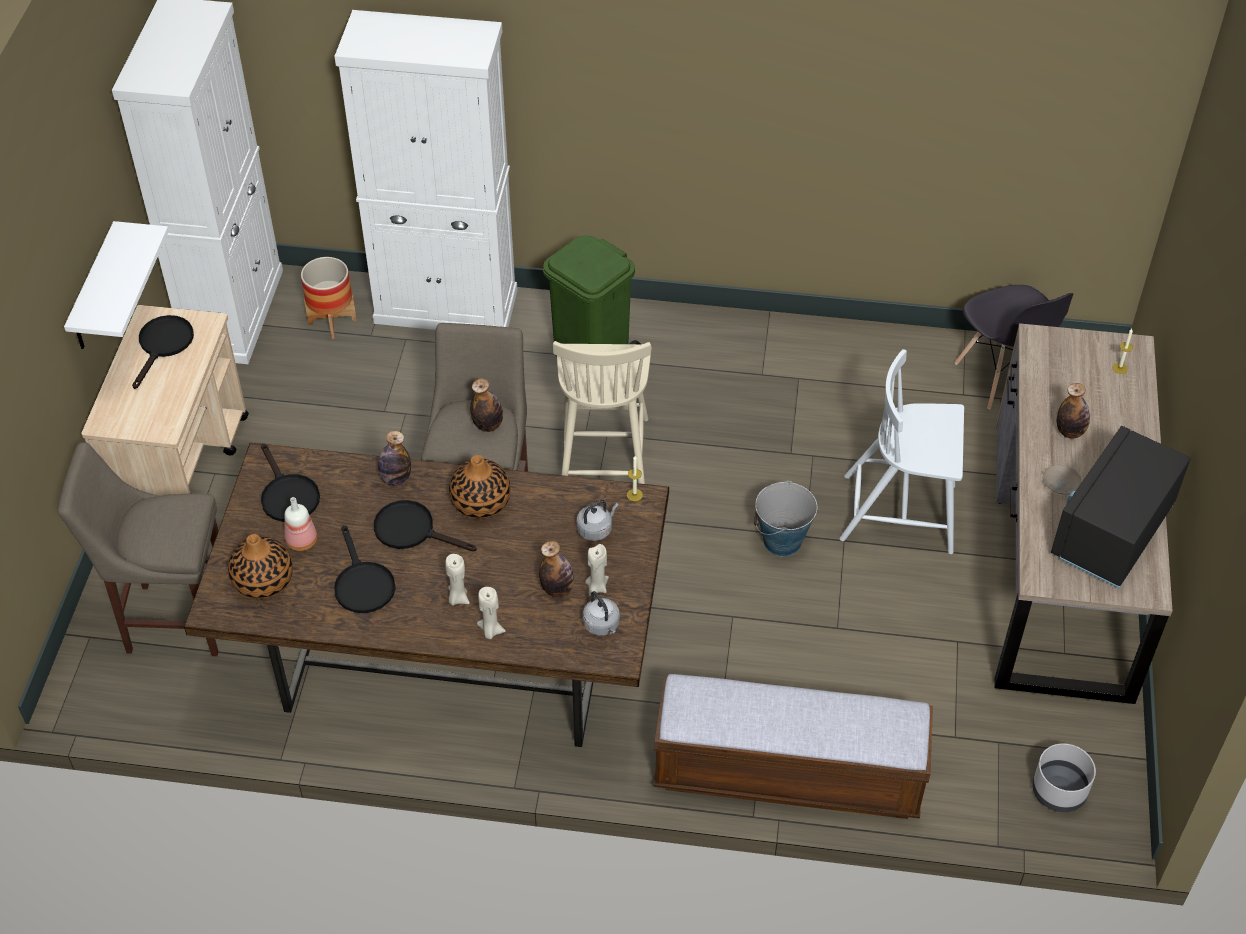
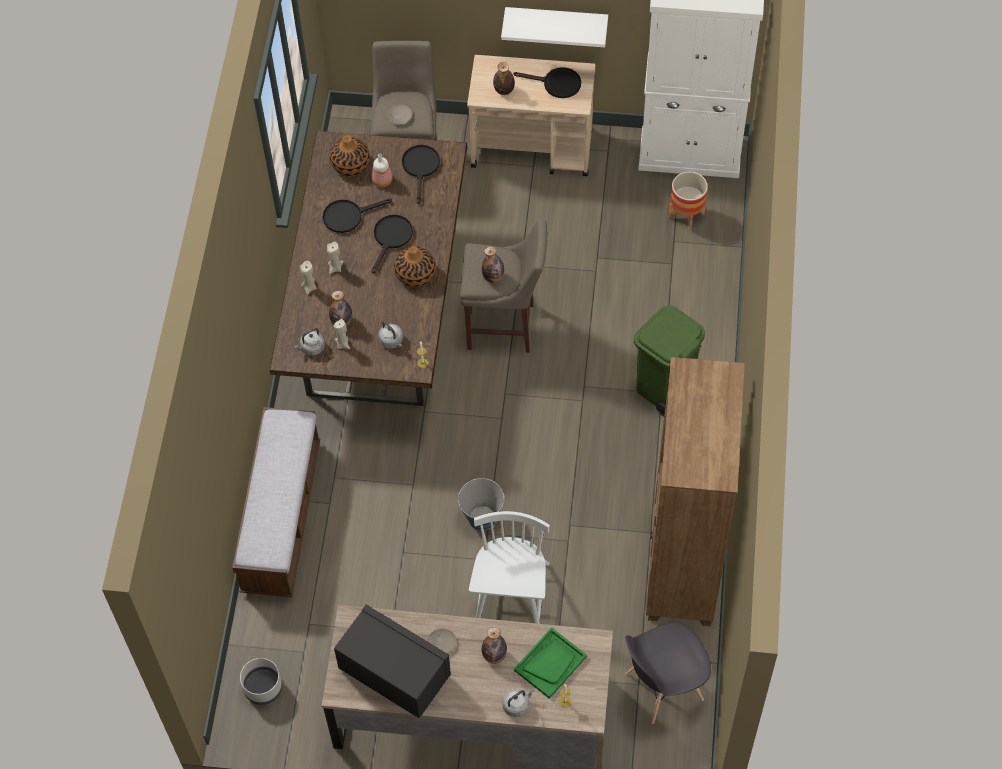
camera: 90 degrees right, 10 degrees up
black frying pan [261,443,320,522] -> black frying pan turned 120 degrees clockwise [402,145,440,204]
white cabinet [335,10,518,330] -> none
bottle [378,431,411,486] -> bottle moved to [493,62,515,95]
beige chair [553,341,651,484] -> none
none -> beige plate [388,105,412,125]
none -> grey kettle [502,688,535,717]
none -> green tray [514,627,587,699]
none -> brown bookcase [646,357,745,626]

